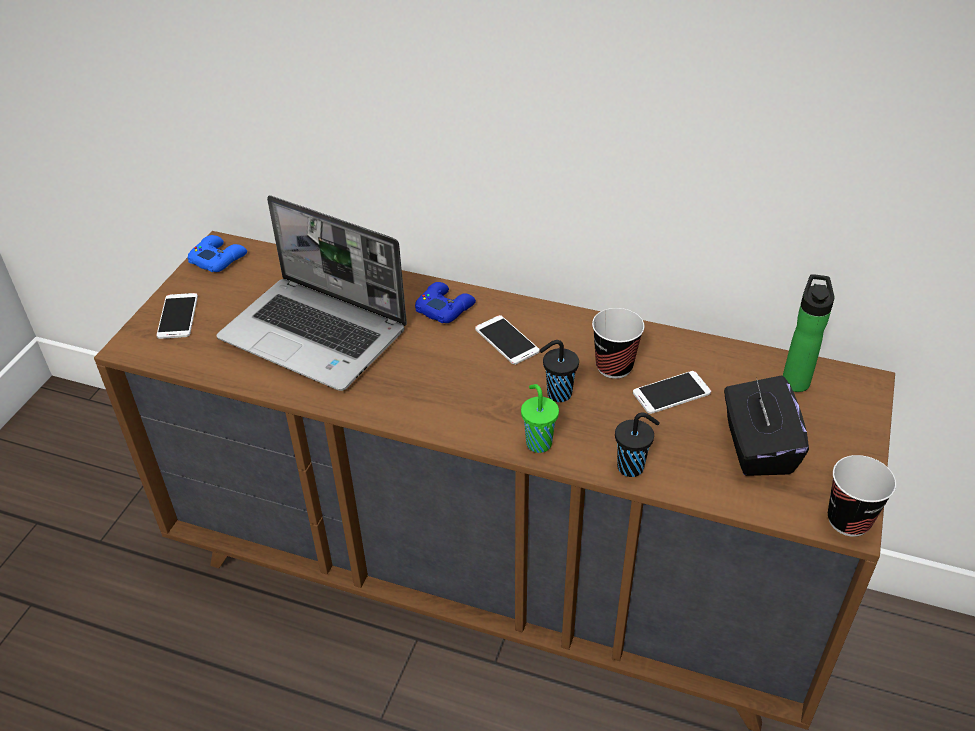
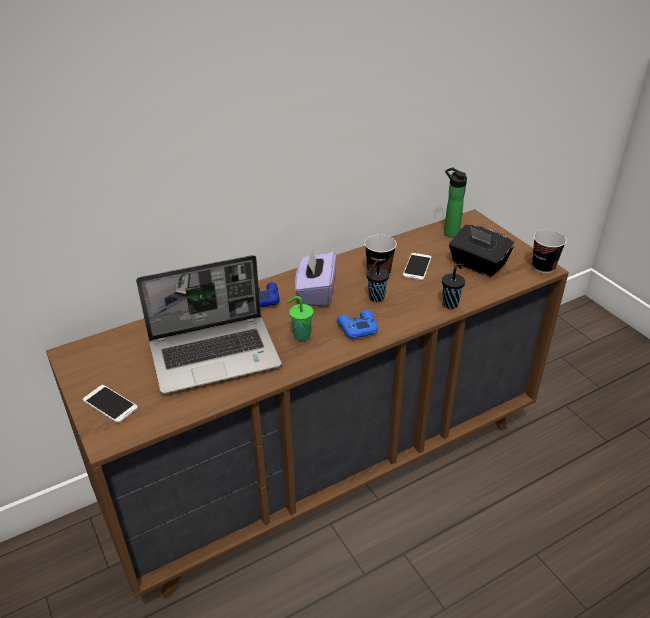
camera: 50 degrees left, 5 degrees down
blue game controller [187,235,247,272] -> blue game controller moved to [337,310,378,338]
phone [475,315,540,365] -> purple tissue box [295,248,336,307]
green cup [521,384,559,453] -> green cup moved to [287,296,314,341]

